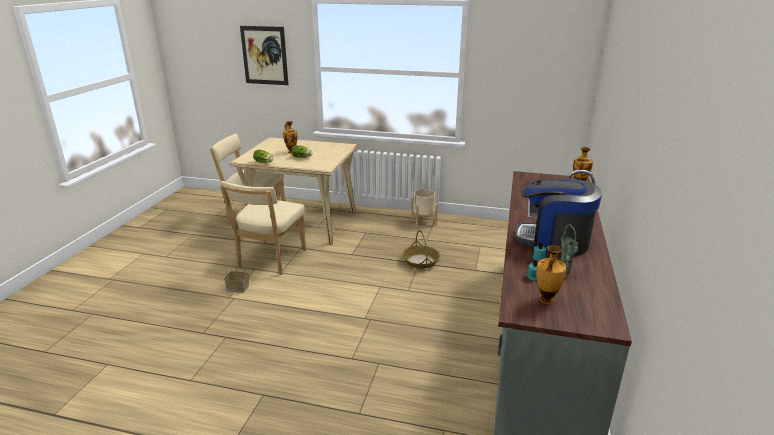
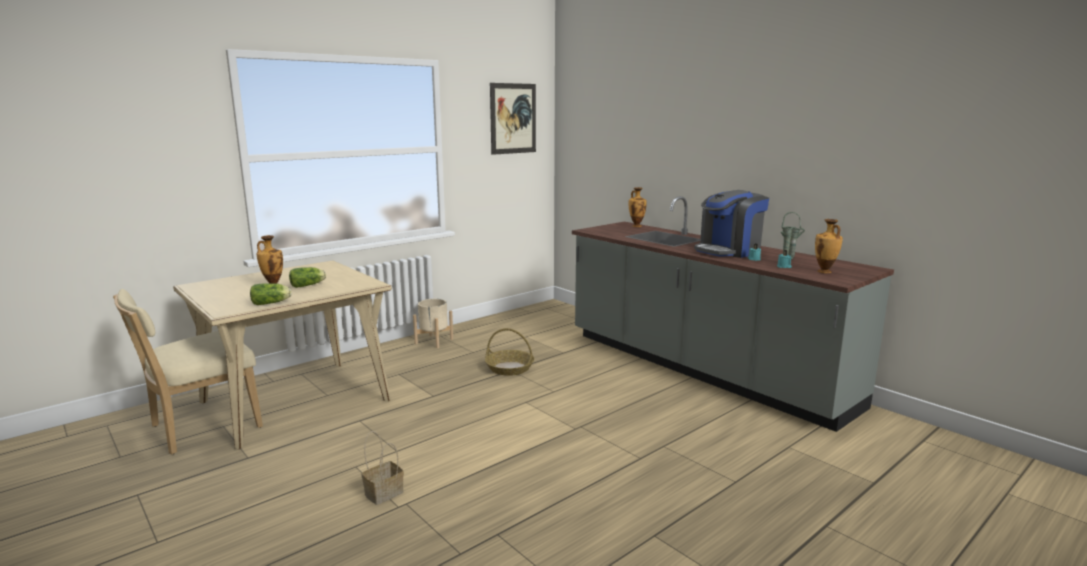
camera: 55 degrees left, 10 degrees down
beige chair [220,181,306,275] -> none
picture [240,26,289,85] -> picture moved to [490,83,536,155]

